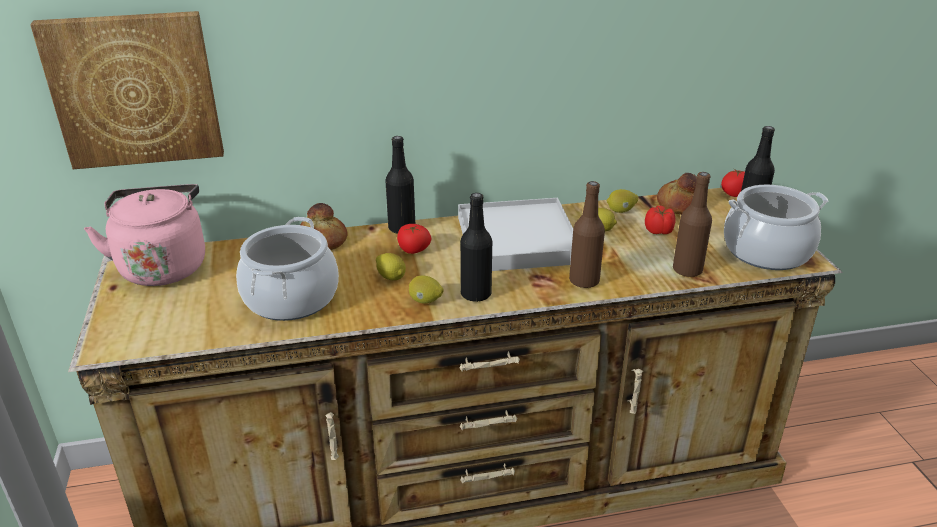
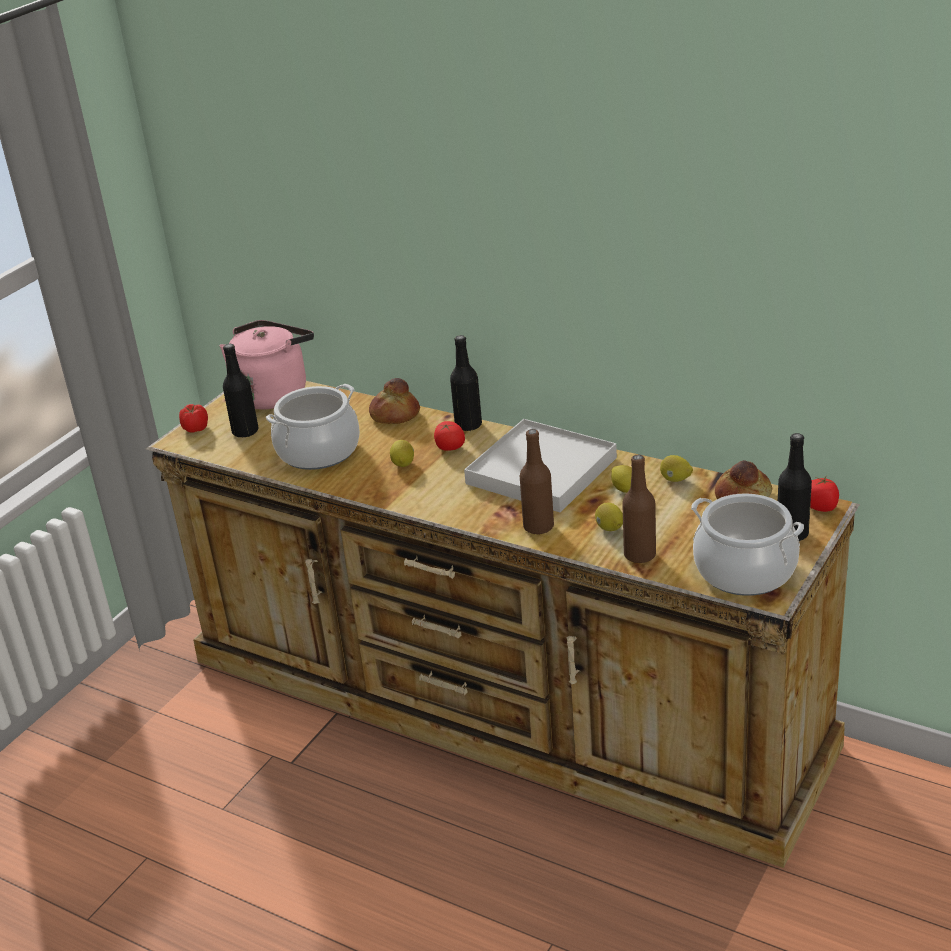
camera: 45 degrees right, 0 degrees up
picture [30,11,224,169] -> none
lemon [409,275,444,304] -> lemon moved to [595,503,623,531]
black bottle [460,193,492,302] -> black bottle moved to [223,344,259,437]
tomato [645,206,676,234] -> tomato moved to [179,404,208,432]

